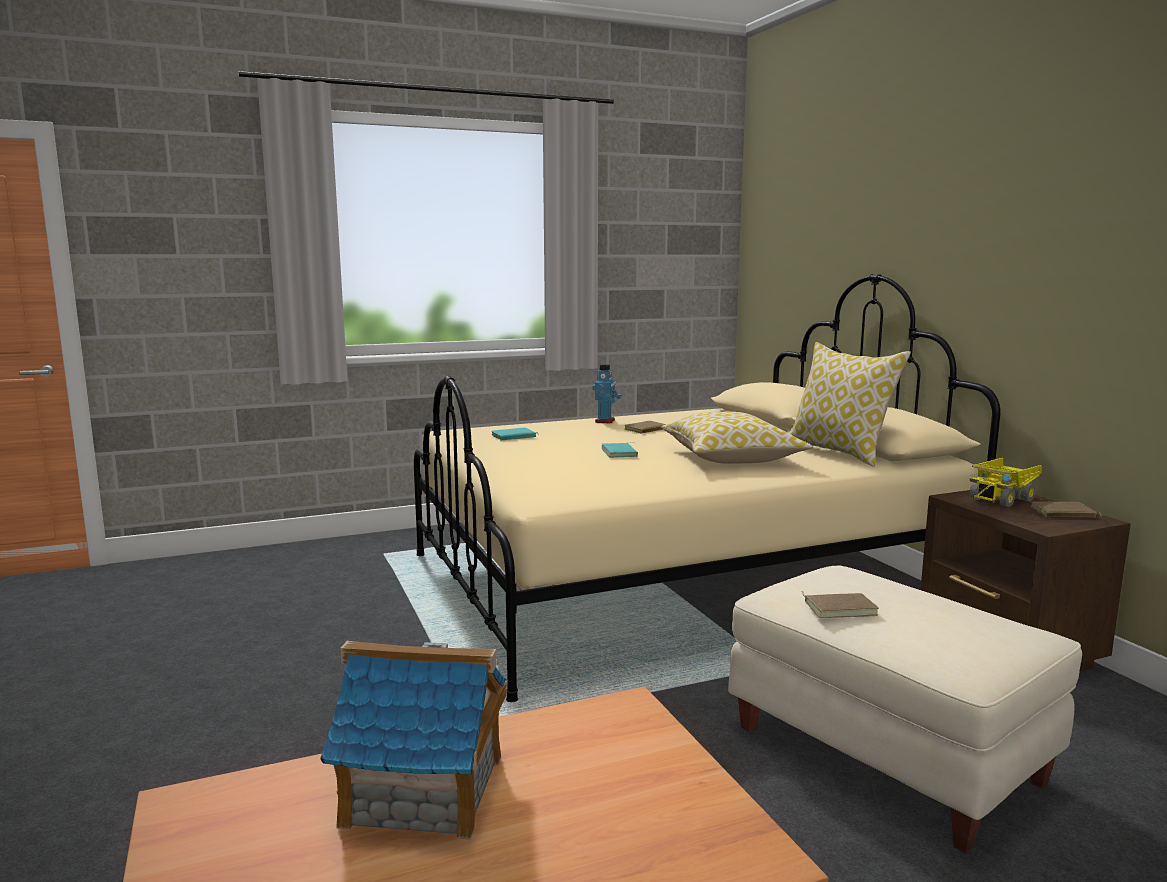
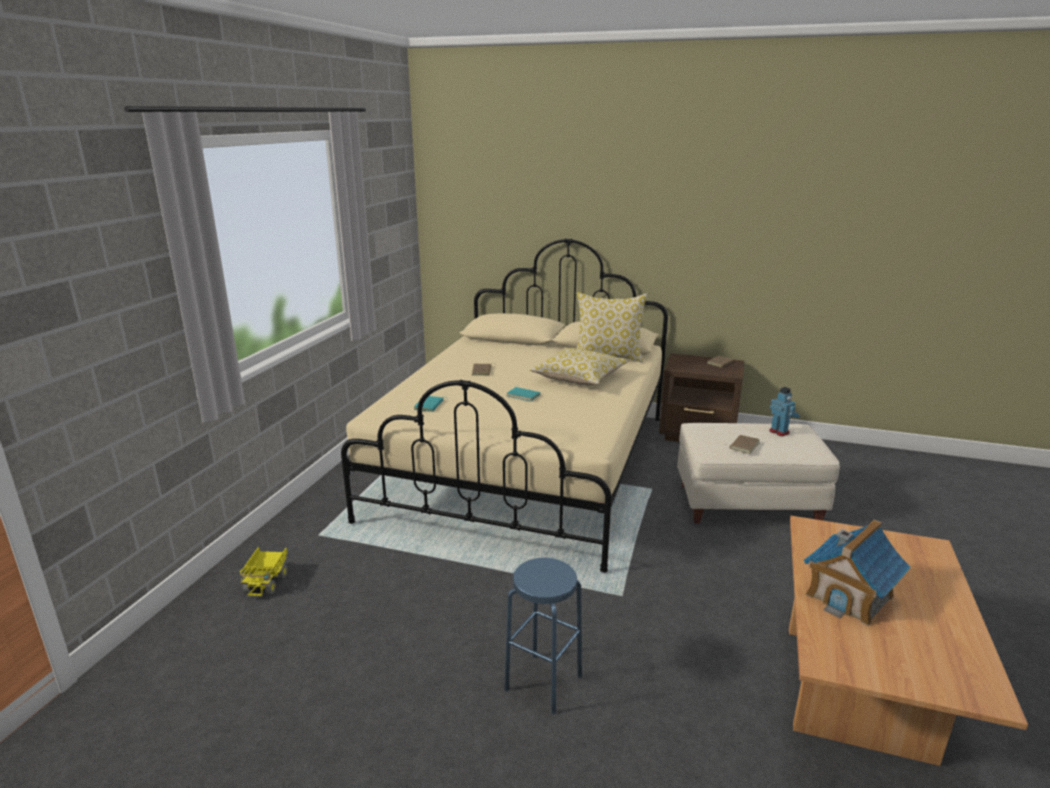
camera: 50 degrees left, 10 degrees up
toy robot [592,364,621,423] -> toy robot moved to [769,387,800,436]
toy truck [970,458,1042,507] -> toy truck moved to [240,547,287,597]
none -> blue stool [504,558,582,714]

